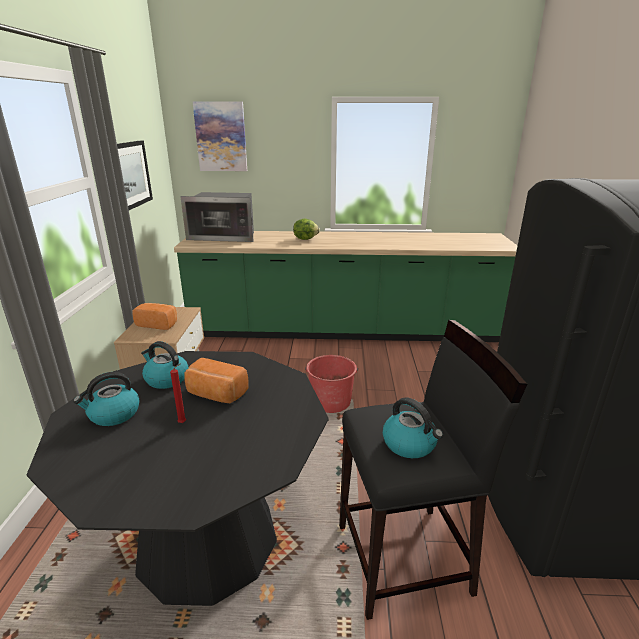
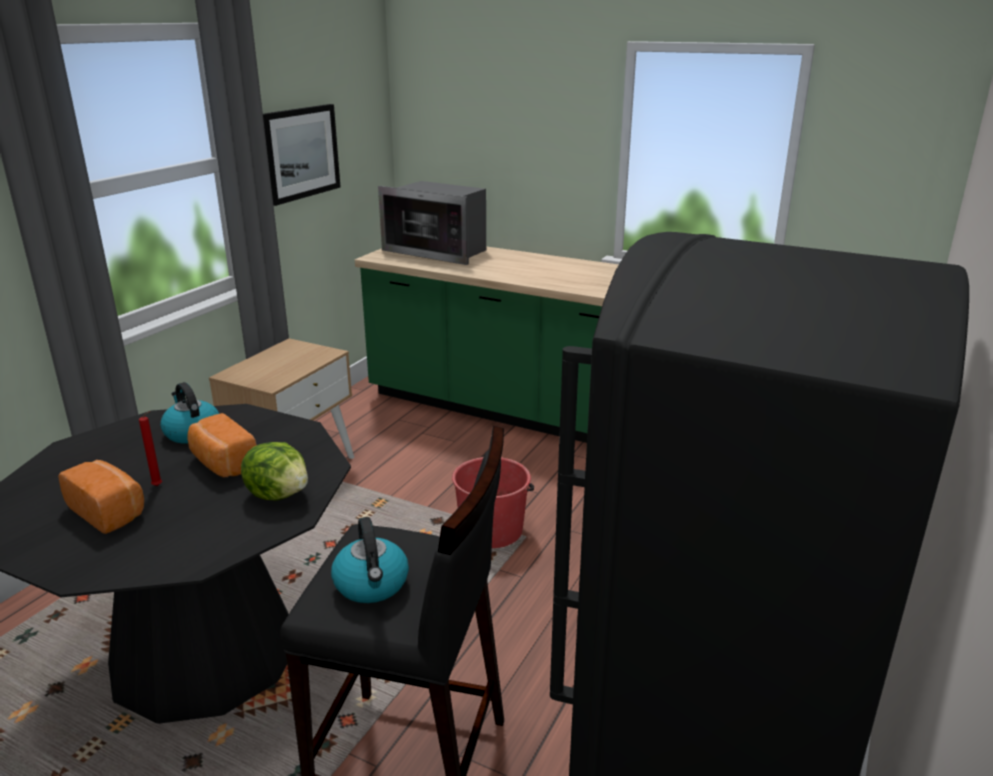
camera: 25 degrees right, 0 degrees up
kettle [73,372,140,426] -> none
bread [132,303,177,330] -> bread moved to [58,460,144,534]
picture [192,101,247,171] -> none
lettuce [293,219,320,240] -> lettuce moved to [241,442,308,501]

